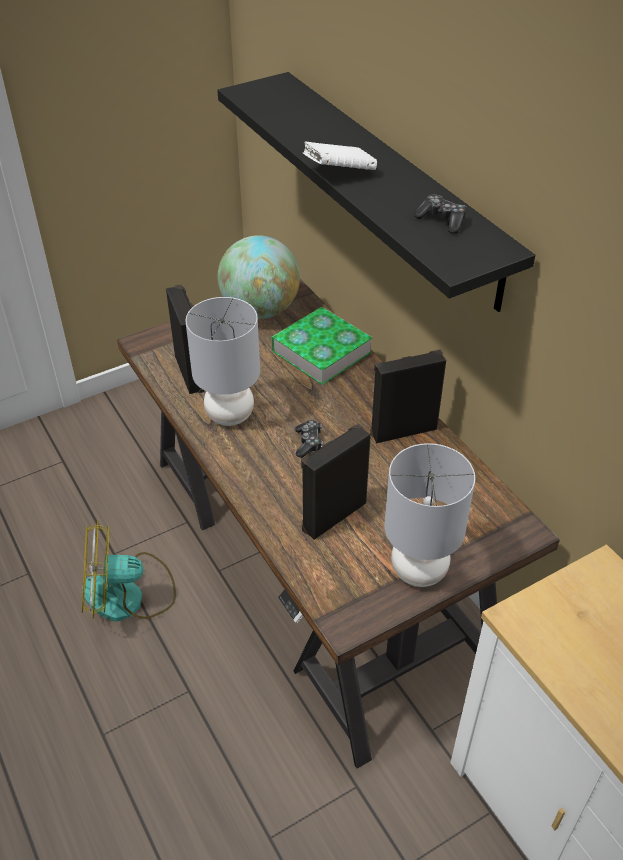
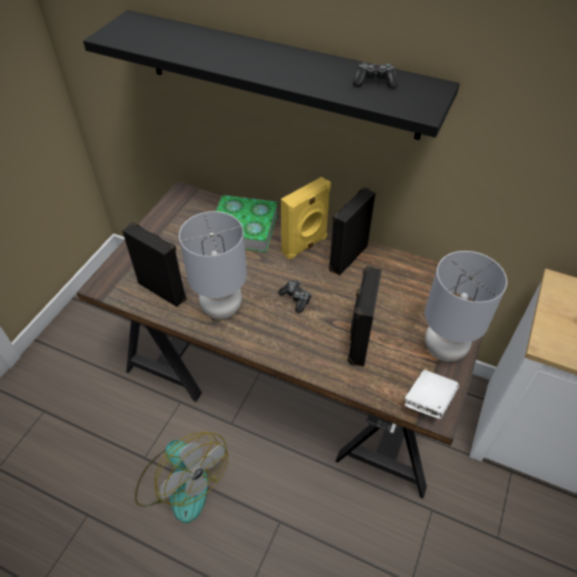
camera: 35 degrees left, 5 degrees up
fan [82,520,176,622] -> fan turned 90 degrees counterclockwise [135,432,228,523]
globe [217,235,300,319] -> none
white book [303,141,377,170] -> white book moved to [405,370,459,419]
none -> yellow speaker [281,177,331,260]

